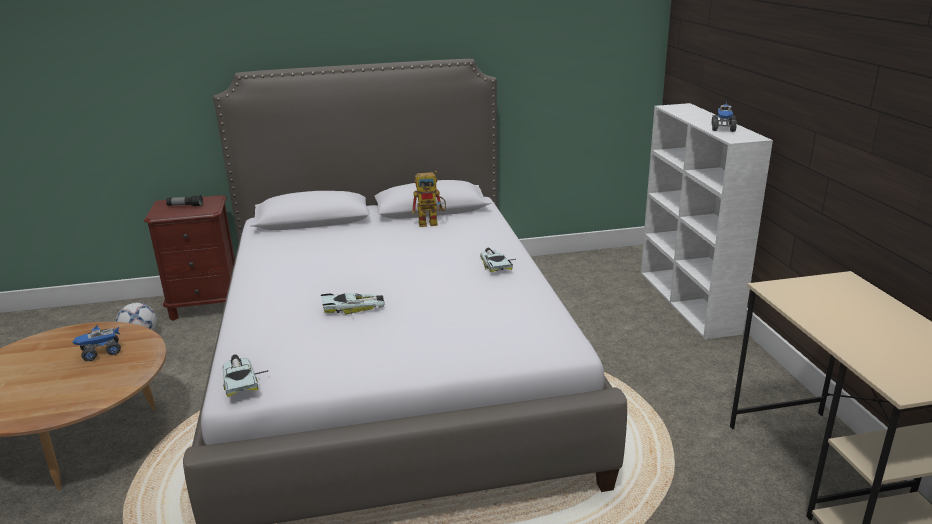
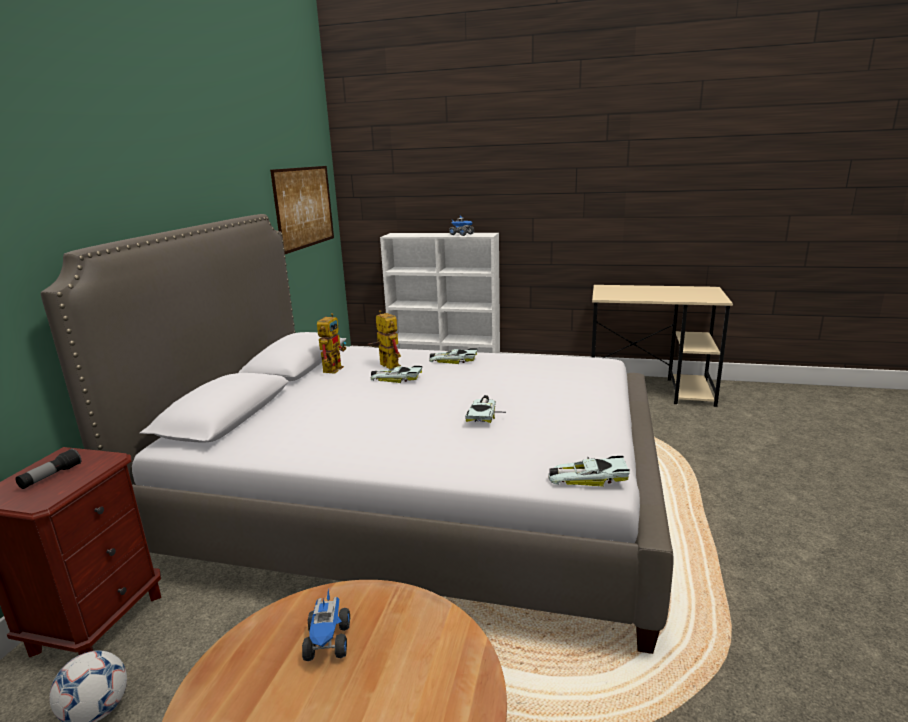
camera: 65 degrees left, 5 degrees down
none -> picture [270,166,334,254]
none -> toy robot [367,310,401,369]
none -> toy car [371,366,422,383]

